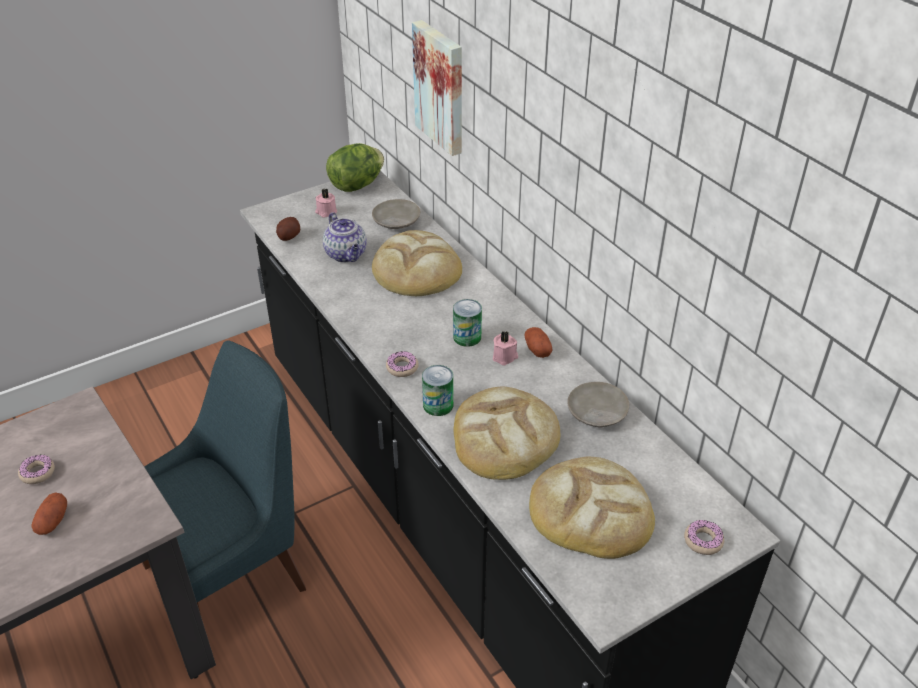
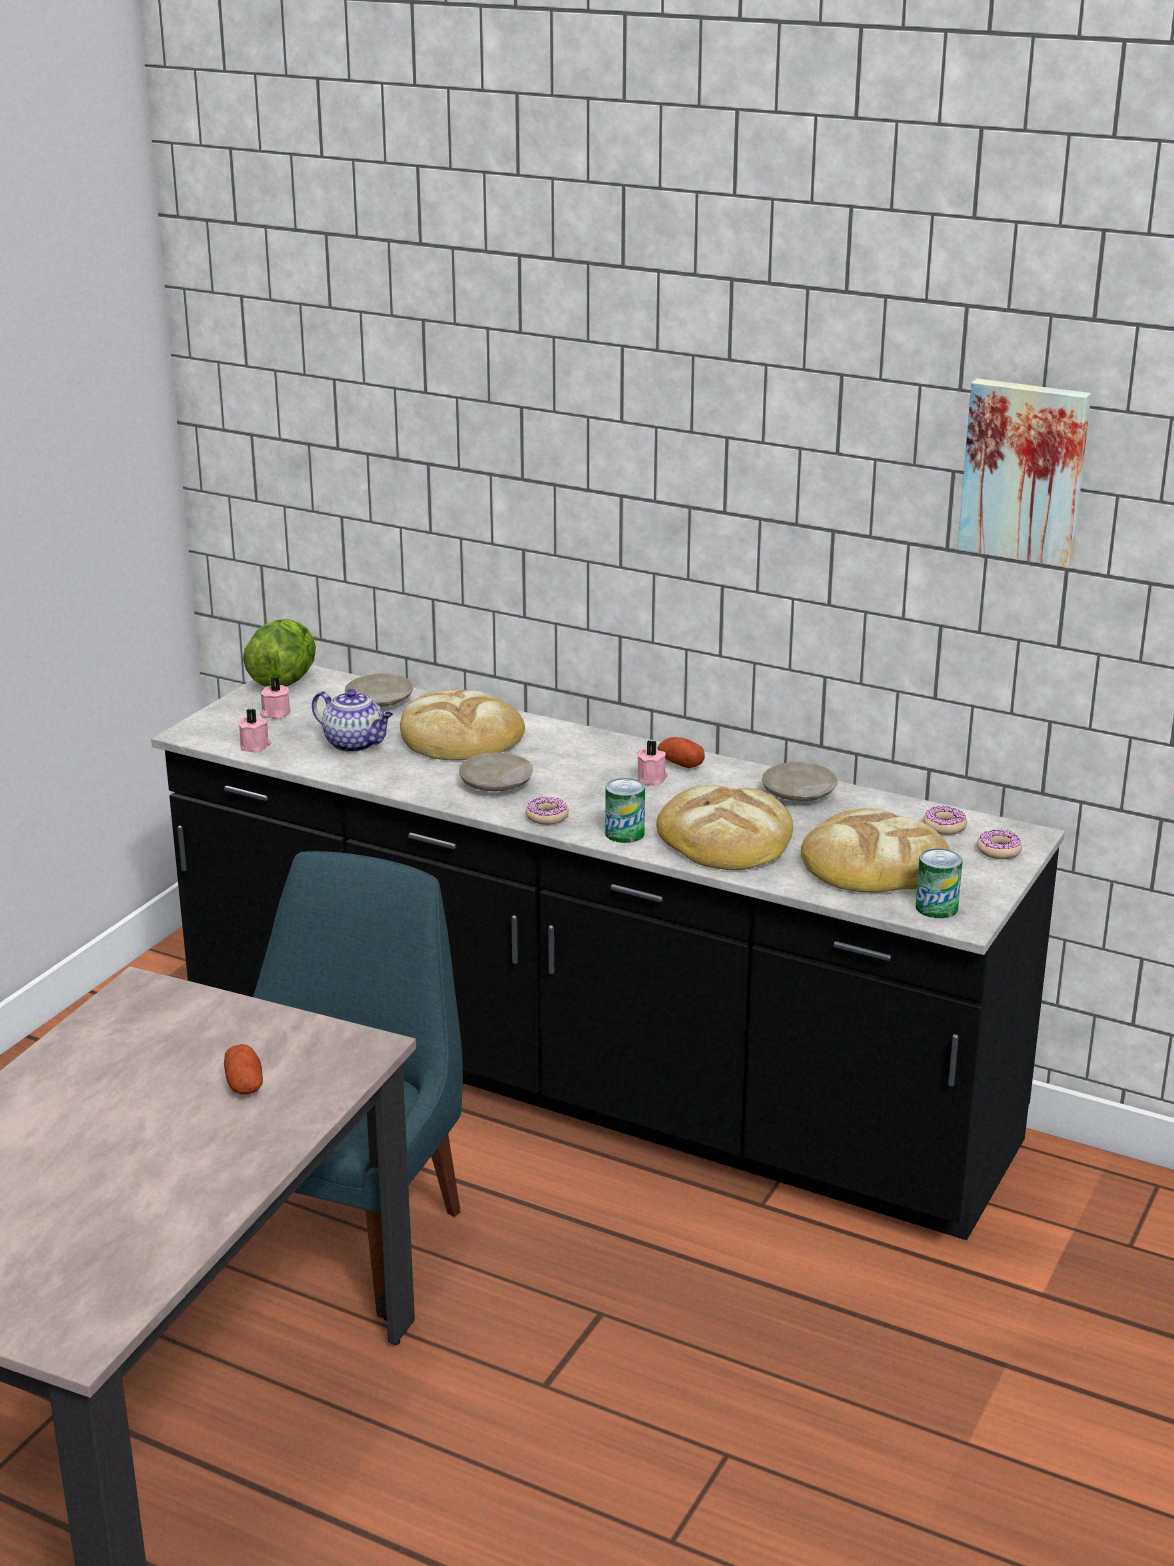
camera: 30 degrees left, 15 degrees down
donut [18,455,55,484] -> donut moved to [923,806,967,835]
potato [276,217,300,241] -> pink candle [238,708,271,752]
picture [412,20,462,156] -> picture moved to [957,379,1091,568]
can [453,299,482,347] -> can moved to [916,849,963,918]
none -> beige plate [459,753,533,791]

